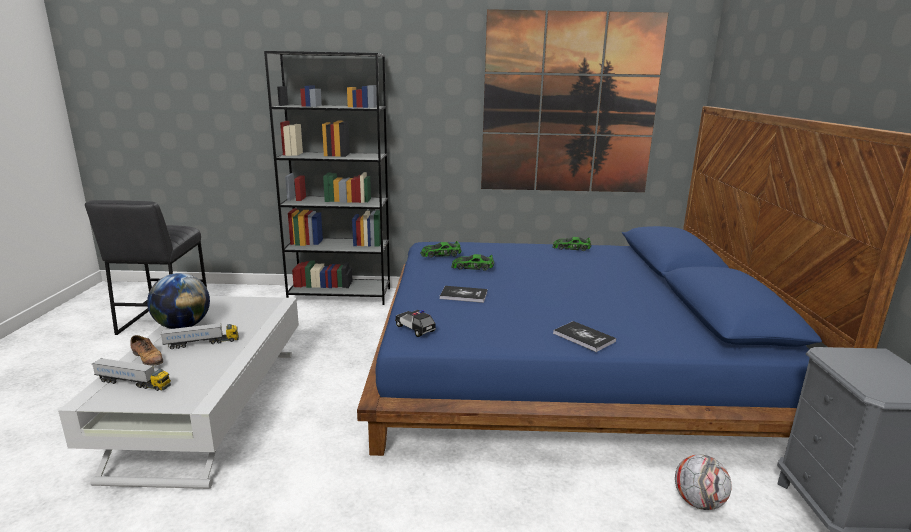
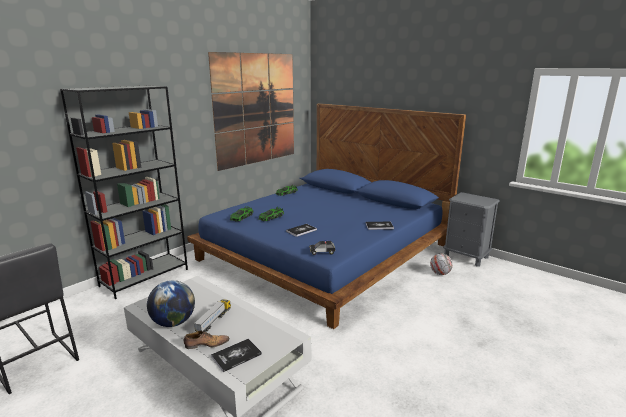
camera: 50 degrees left, 0 degrees up
toy truck [92,358,171,391] -> book [211,339,262,372]

